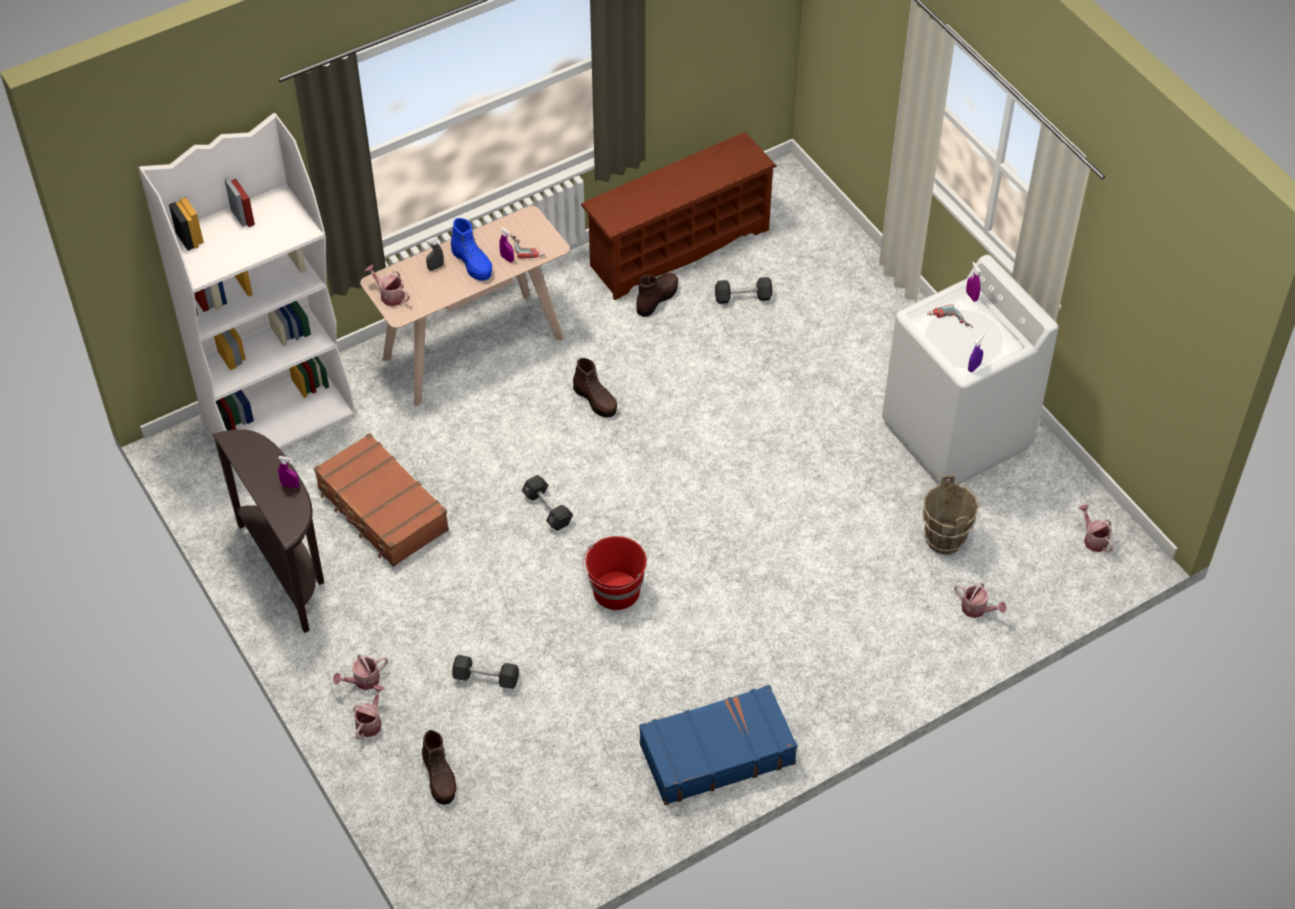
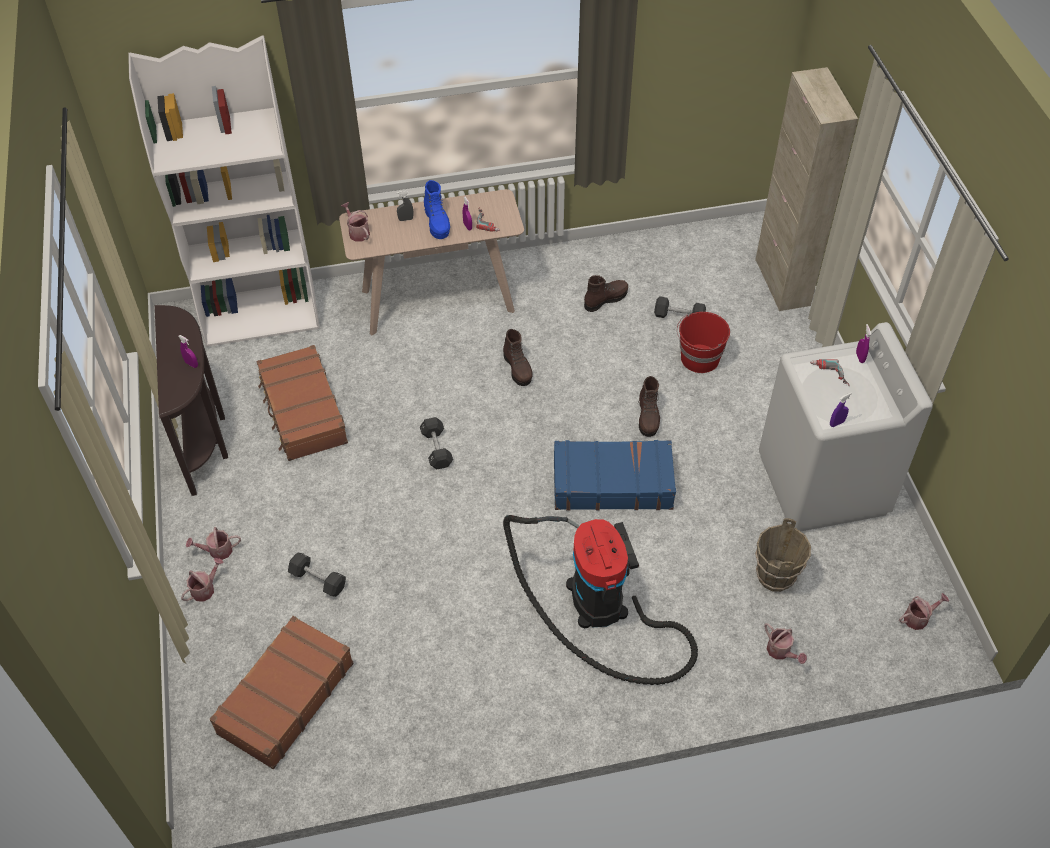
camera: 20 degrees right, 0 degrees up
brown boot [422,730,456,804] -> brown boot moved to [639,376,660,437]
brown shoe rack [581,132,777,300] -> none
red bucket [583,536,647,610] -> red bucket moved to [677,312,730,373]
blue suitcase [640,685,798,805] -> blue suitcase moved to [554,440,676,511]
watering can [1079,504,1113,552] -> watering can turned 75 degrees clockwise [899,593,949,630]
none -> brown suitcase [209,616,354,769]
none -> vacuum cleaner [503,515,698,685]
none -> beige cabinet [755,67,858,311]

